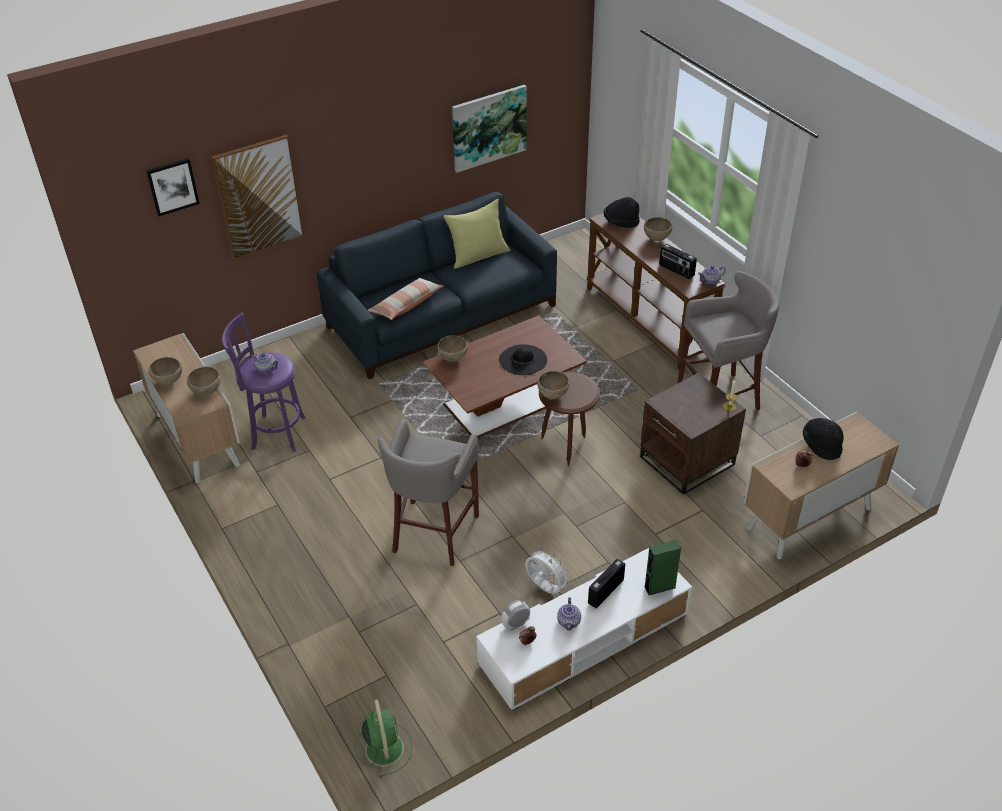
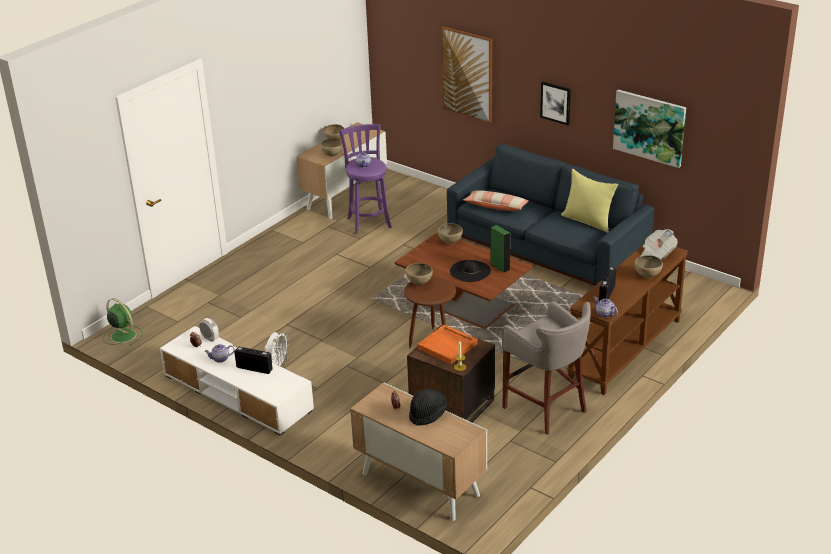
camera: 70 degrees right, 10 degrees down
picture [146,158,200,217] -> picture moved to [540,81,571,125]
green fan [355,700,412,778] -> green fan turned 105 degrees counterclockwise [103,298,142,346]
grey stool [378,420,479,566] -> none
black hat [604,197,640,228] -> newspaper [640,229,678,259]
green speaker [644,540,681,595] -> green speaker moved to [490,225,510,273]
none -> orange tray [417,324,478,364]

